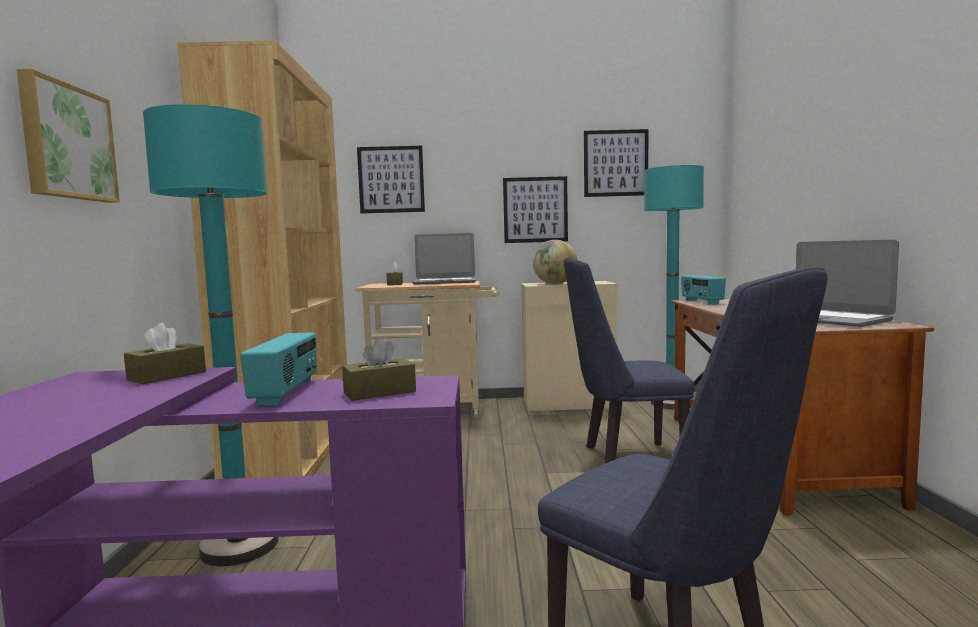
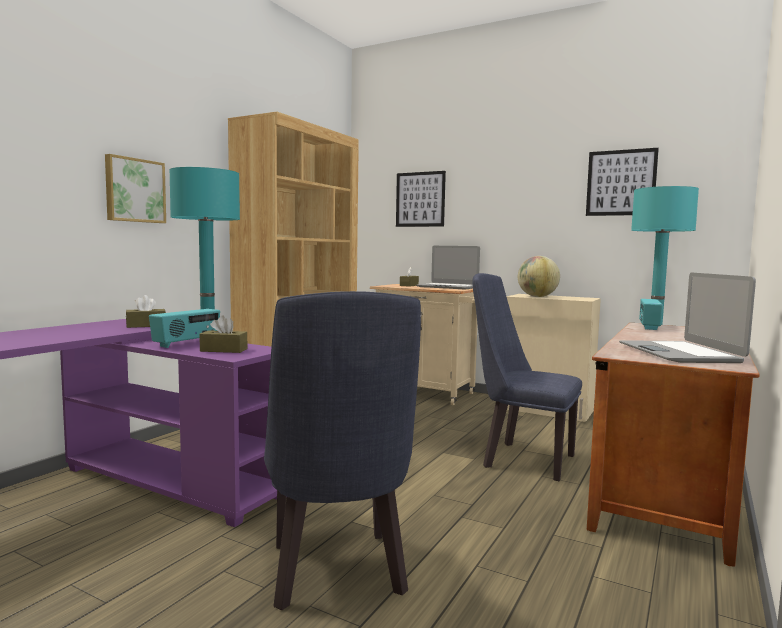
camera: 30 degrees right, 0 degrees up
picture [503,176,568,243] -> none

